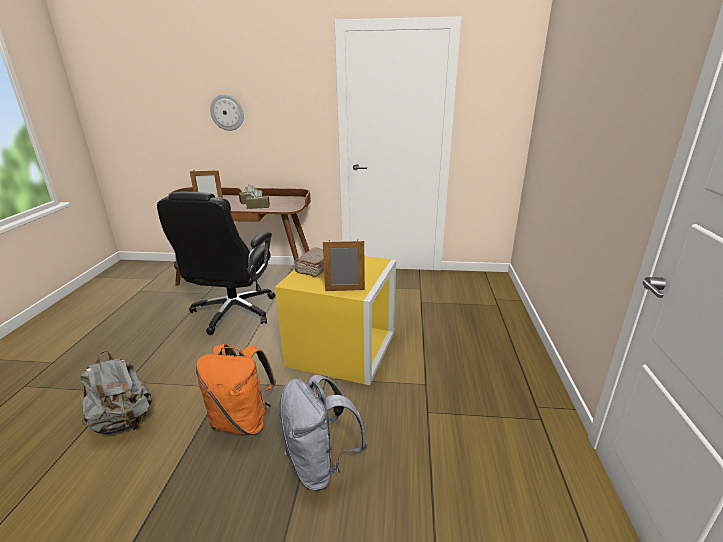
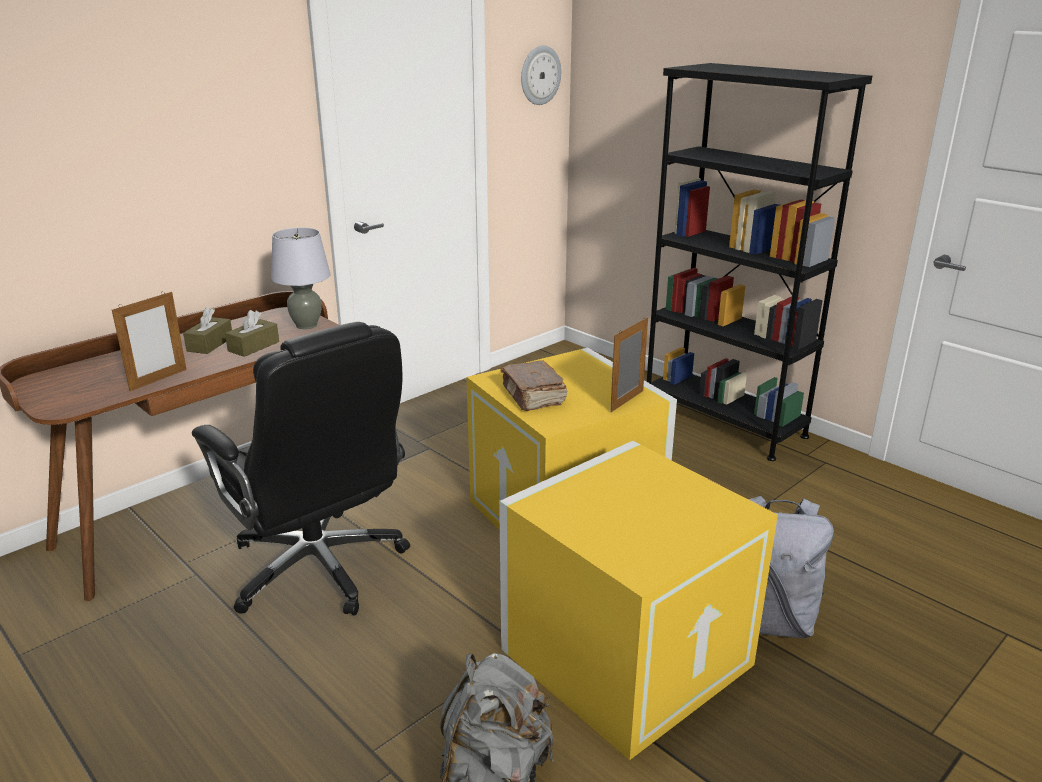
camera: 50 degrees left, 0 degrees up
orange backpack [196,344,276,435] -> yellow storage box [499,441,778,760]
wall clock [210,94,244,131] -> wall clock moved to [521,45,561,105]
none -> grey table lamp [271,228,330,329]
none -> black bookcase [647,63,872,461]

